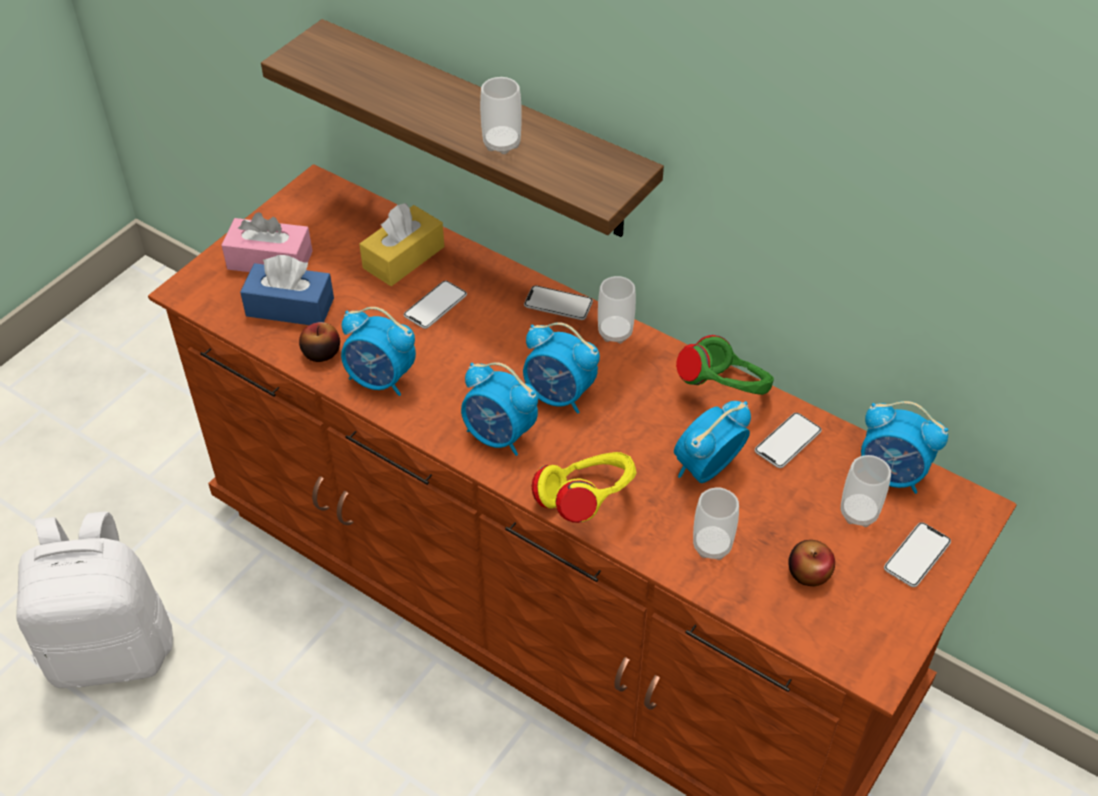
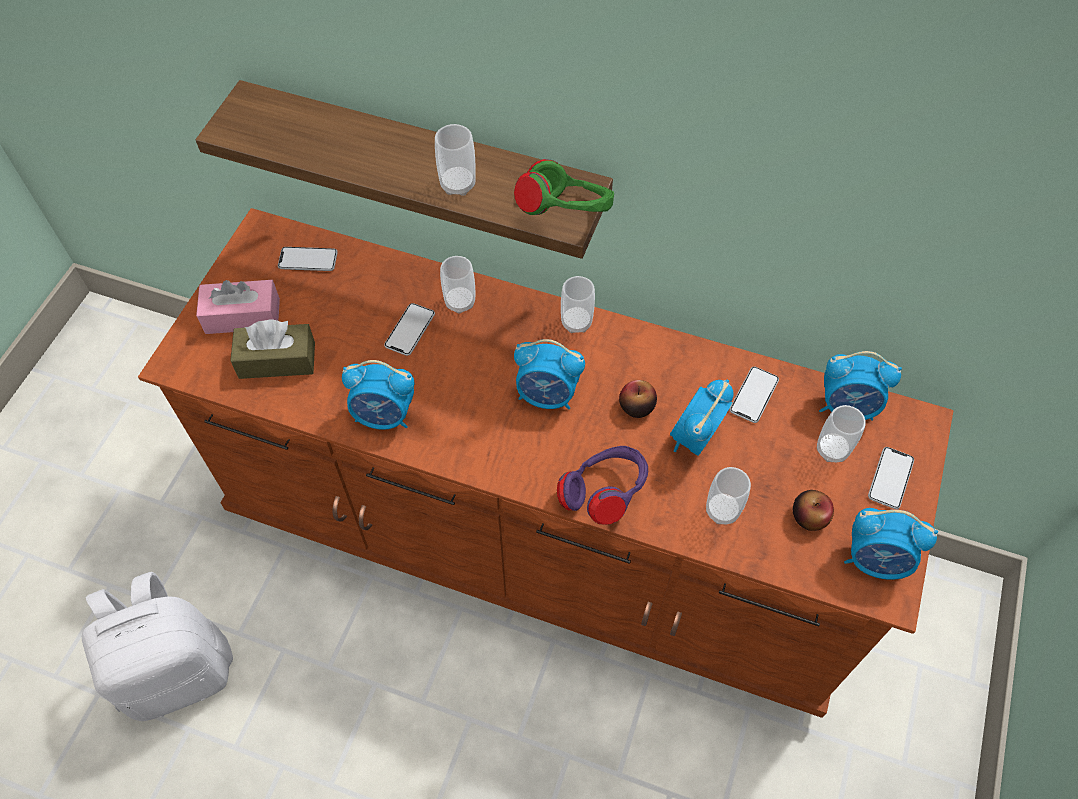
camera: 15 degrees left, 10 degrees up
blue tissue box [240,255,334,325] -> brown tissue box [230,319,315,379]
apple [299,322,340,362] -> apple moved to [619,380,657,418]
yellow tissue box [359,203,444,286] -> none
alarm clock [461,362,538,456] -> alarm clock moved to [844,508,938,580]
phone [524,285,593,320] -> phone moved to [278,247,338,271]
yellow headphones [532,452,637,523] -> purple headphones [557,446,648,525]
green headphones [676,335,774,395] -> green headphones moved to [514,159,614,215]
none -> cup [440,256,475,314]

